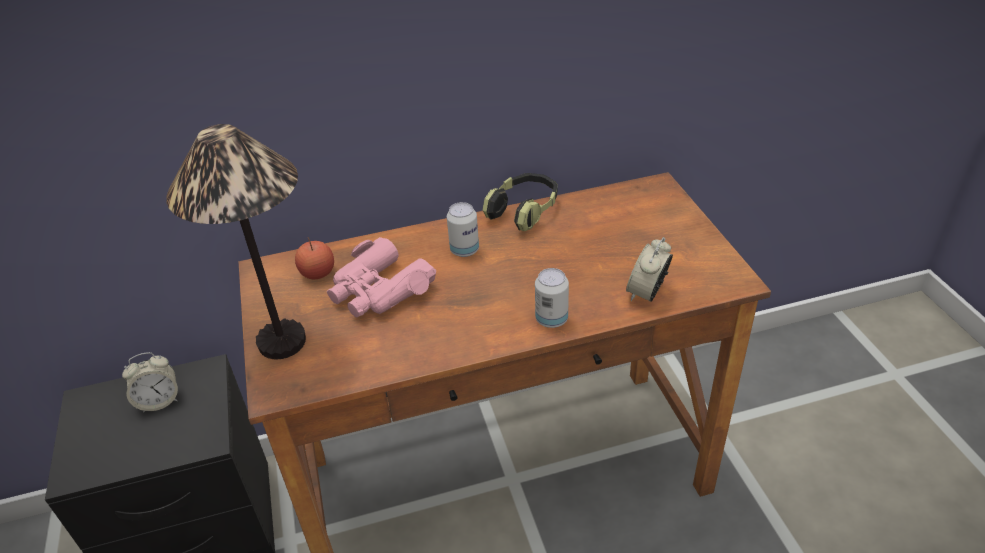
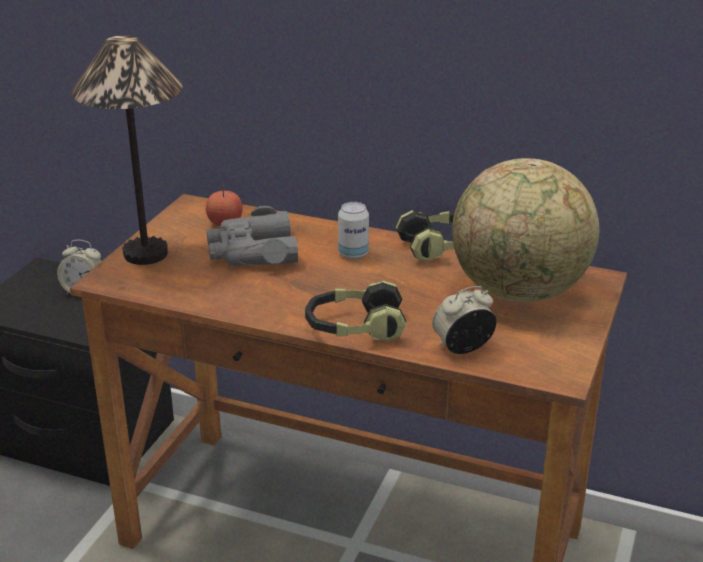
camera: 35 degrees right, 10 degrees down
pink binoculars [327,237,436,317] -> grey binoculars [207,206,299,266]
can [535,268,569,328] -> headphones [305,280,407,342]
none -> globe [452,158,599,302]

